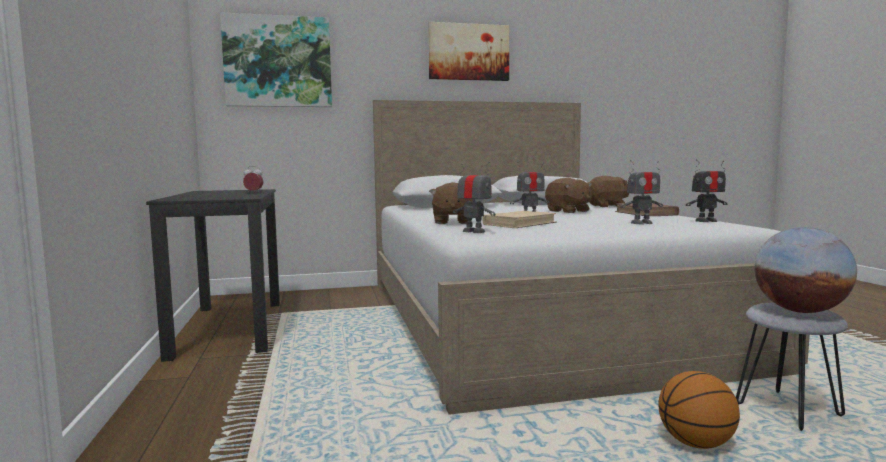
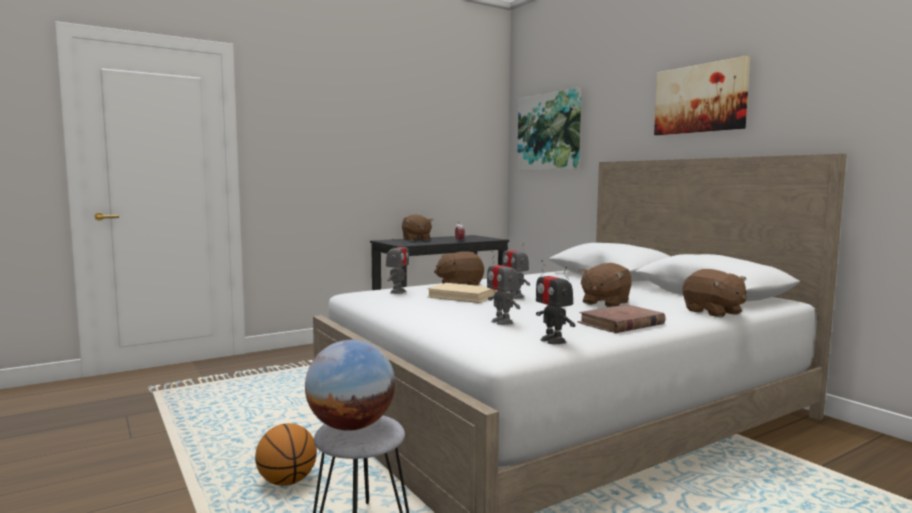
camera: 70 degrees right, 0 degrees up
none -> brown plush toy [402,214,433,241]

